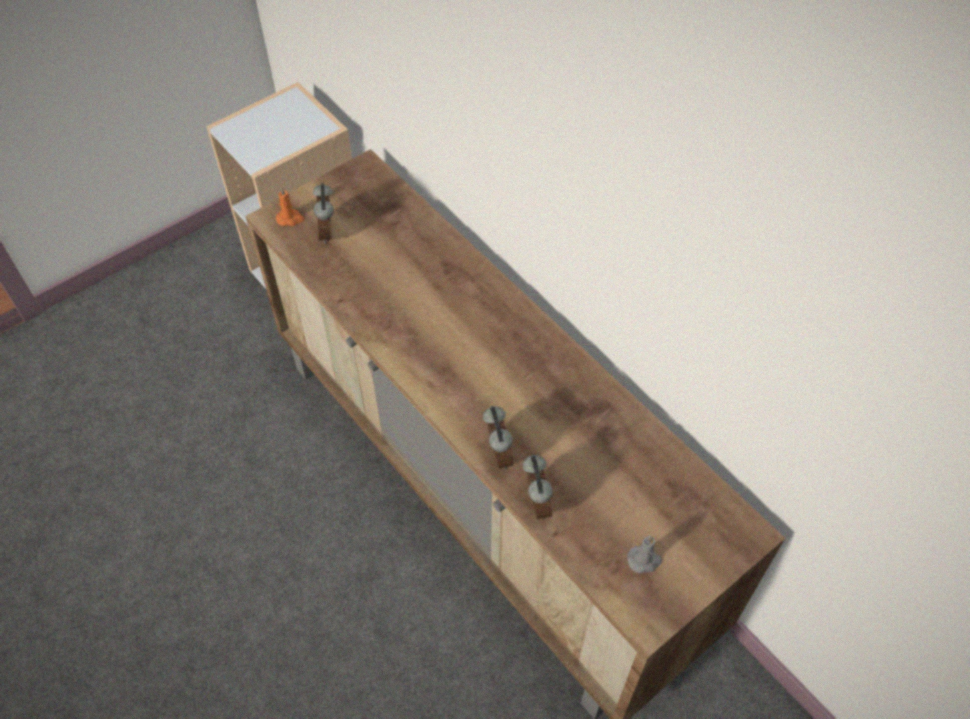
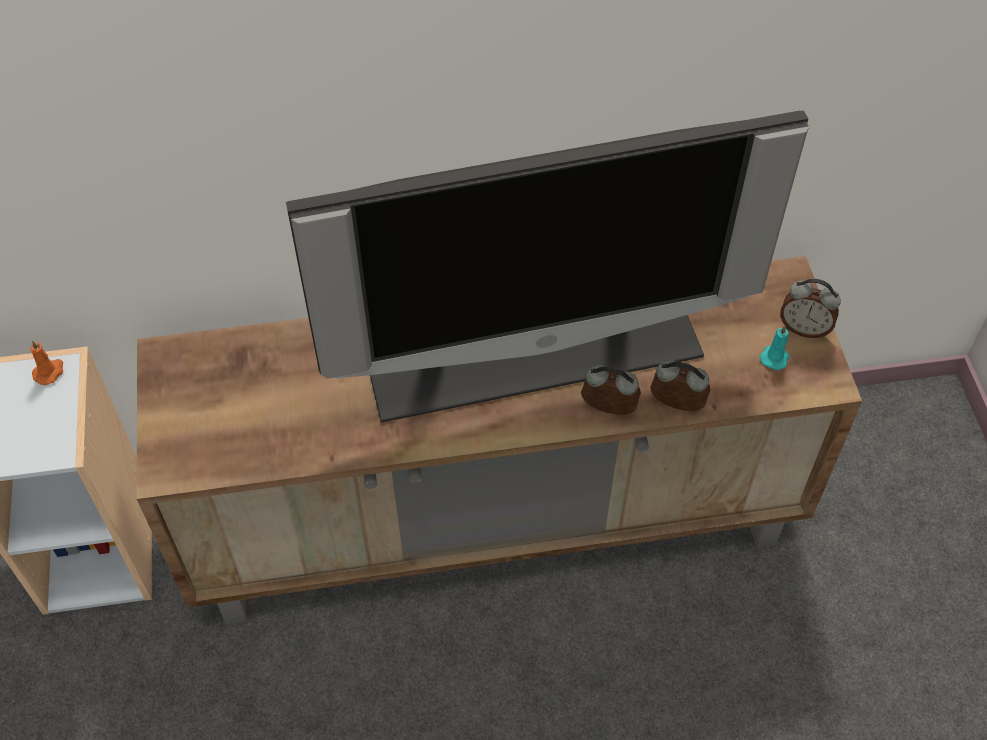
camera: 60 degrees left, 0 degrees up
orange candle [276,187,304,226] -> orange candle moved to [30,340,63,385]
alarm clock [313,183,334,244] -> alarm clock moved to [780,278,841,338]
grey candle [627,536,662,573] -> turquoise candle [760,325,789,370]
none -> television [286,110,809,422]

